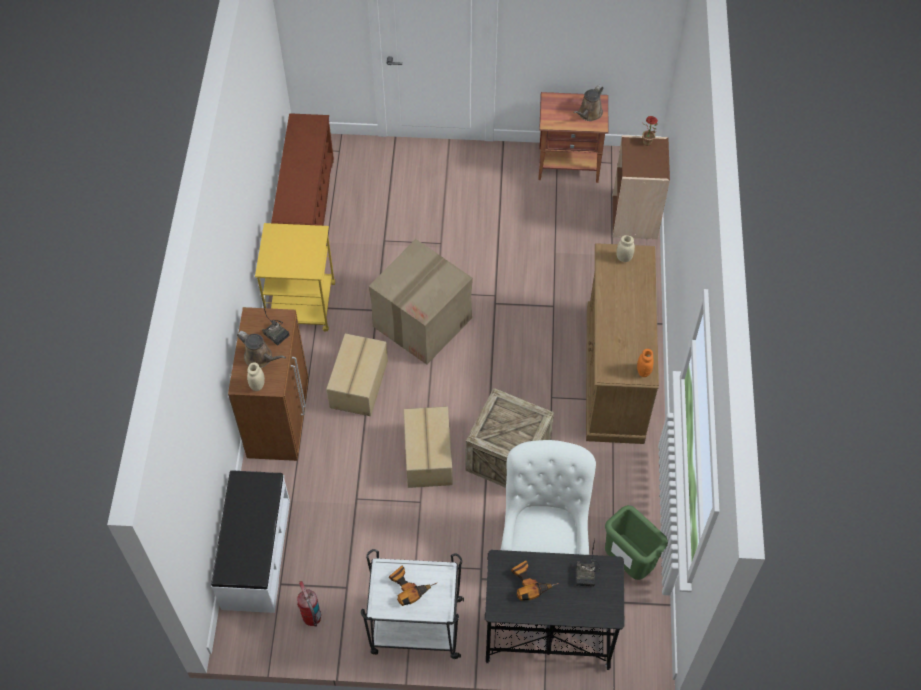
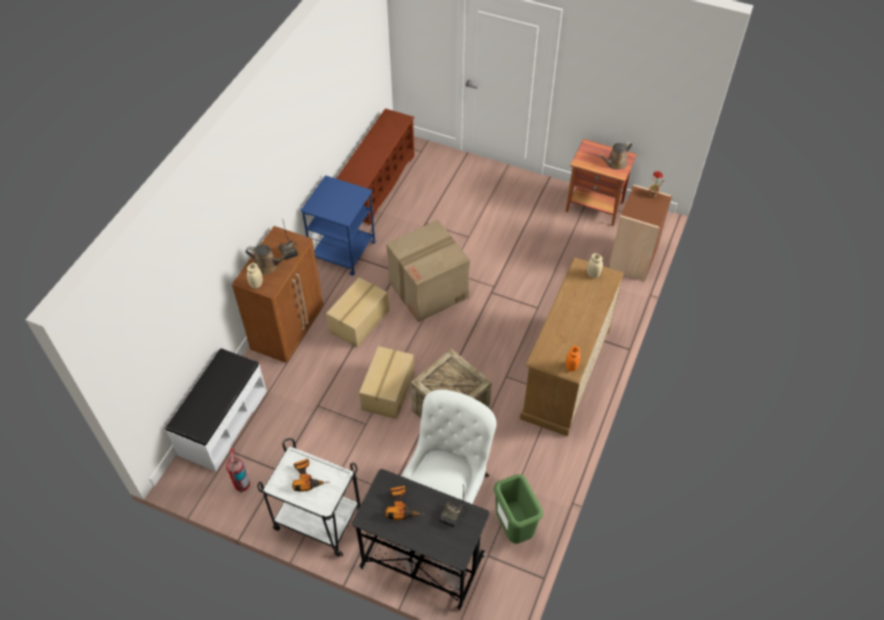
camera: 20 degrees right, 5 degrees down
brown watering can [237,331,286,368] -> brown watering can turned 45 degrees counterclockwise [245,245,295,274]
yellow cart [255,223,335,332] -> blue cart [300,175,376,276]

